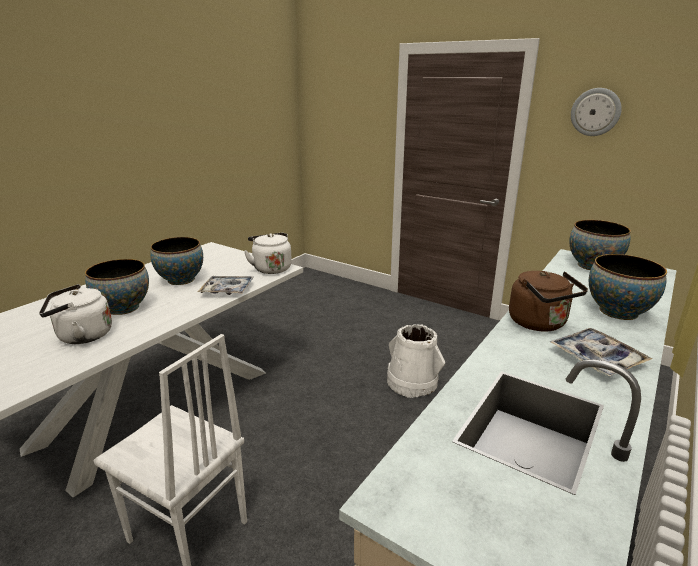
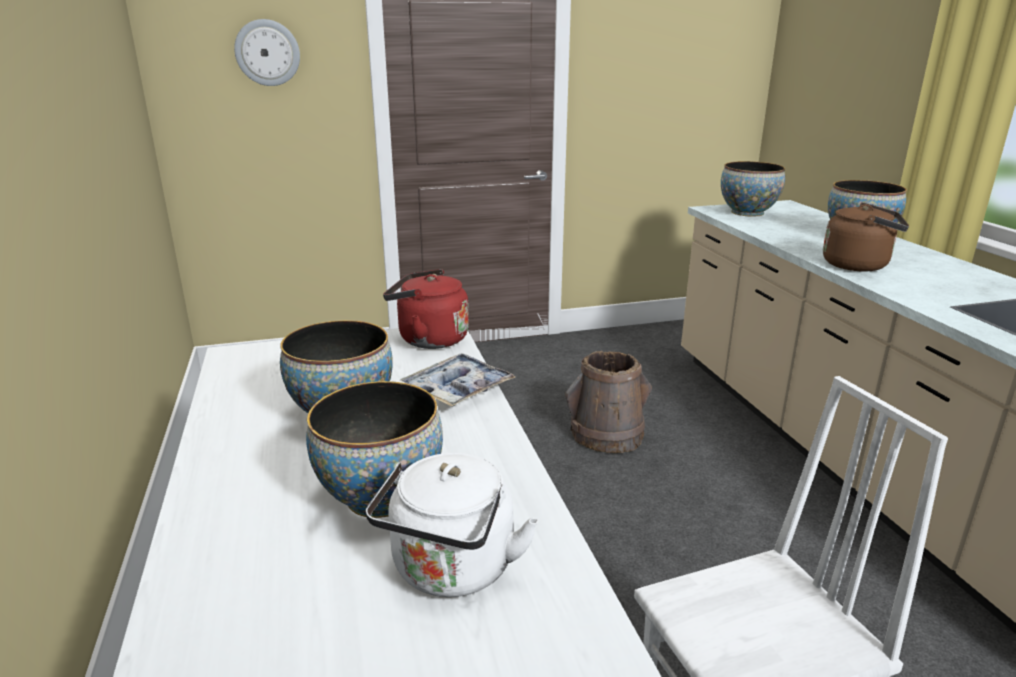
camera: 50 degrees left, 0 degrees up
white kettle [244,233,292,274] -> red kettle [383,269,469,349]
white bucket [387,324,445,398] -> brown bucket [565,351,652,453]
tray [550,328,652,376] -> none
wall clock [571,88,622,136] -> wall clock moved to [234,19,300,86]

